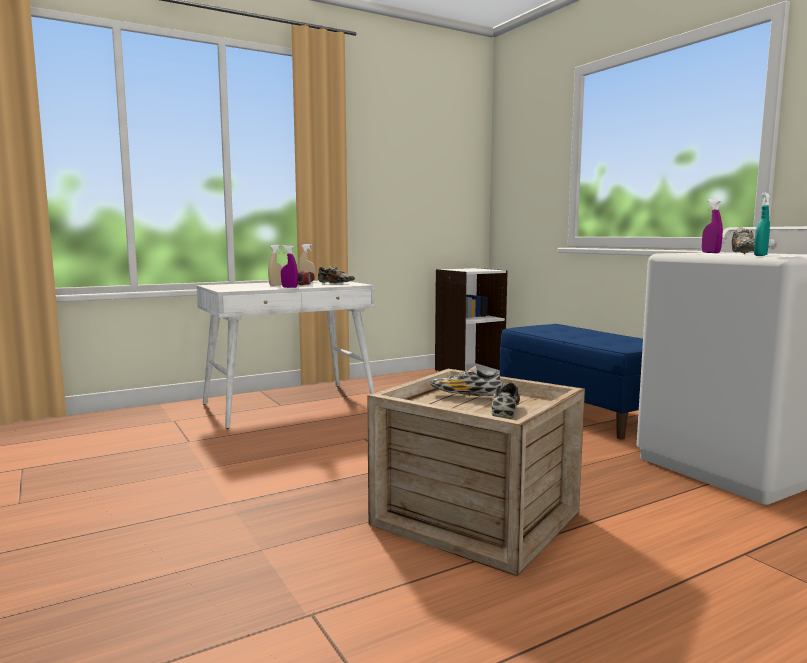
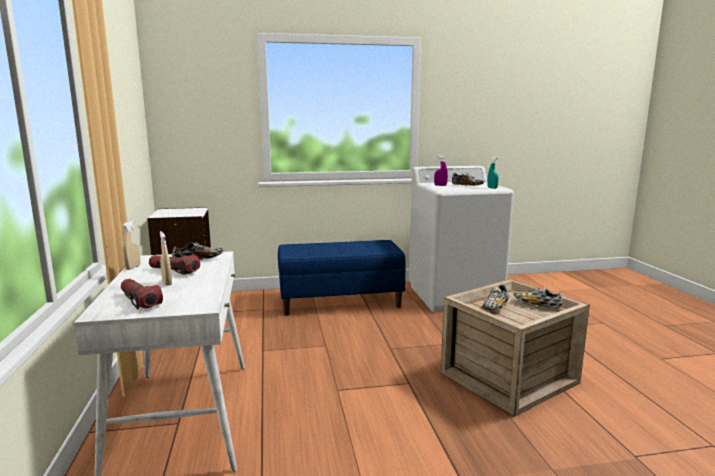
camera: 70 degrees left, 5 degrees up
purple spray bottle [281,245,298,288] -> none
none -> flashlight [121,279,163,309]

